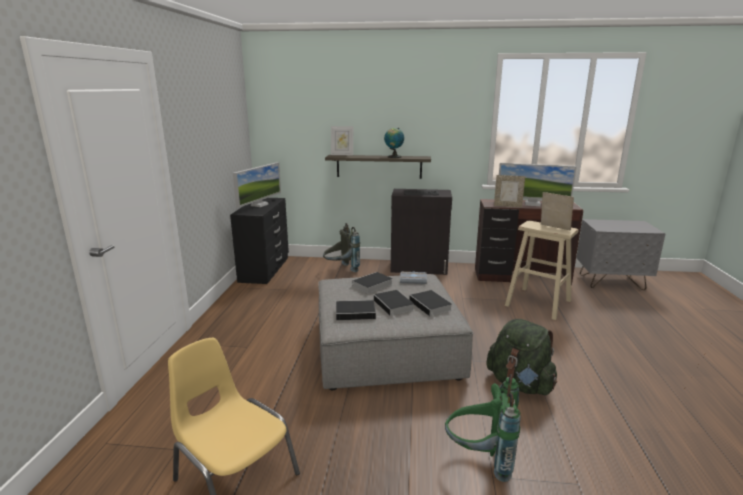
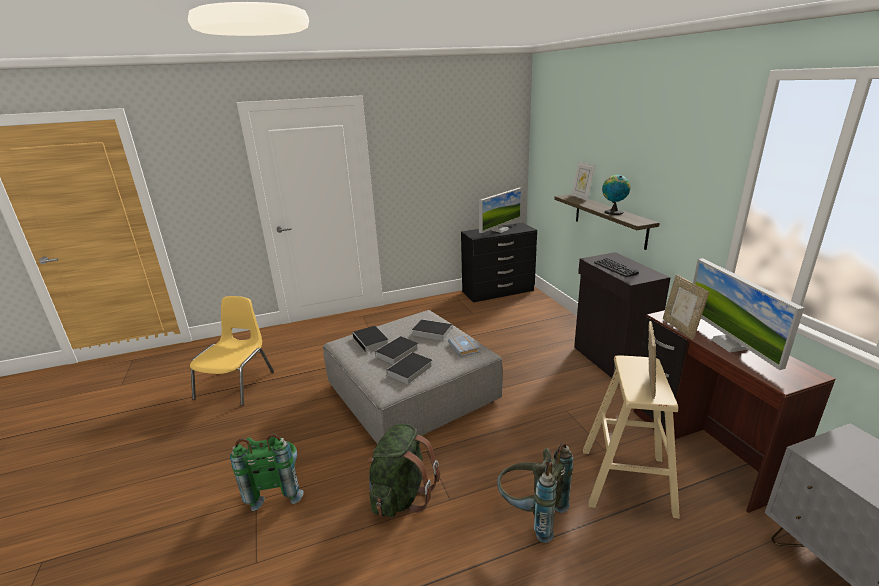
camera: 65 degrees right, 5 degrees up
monitor [233,162,281,207] -> monitor turned 45 degrees counterclockwise [479,188,522,233]
grey backpack [323,223,360,272] -> grey backpack moved to [497,443,574,543]

